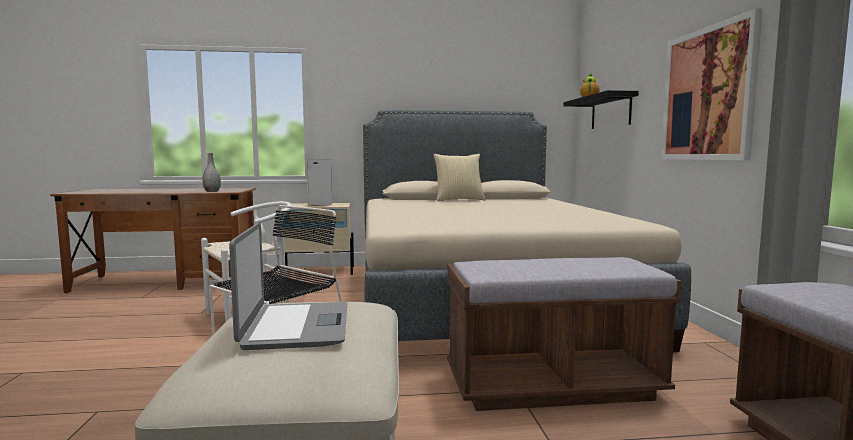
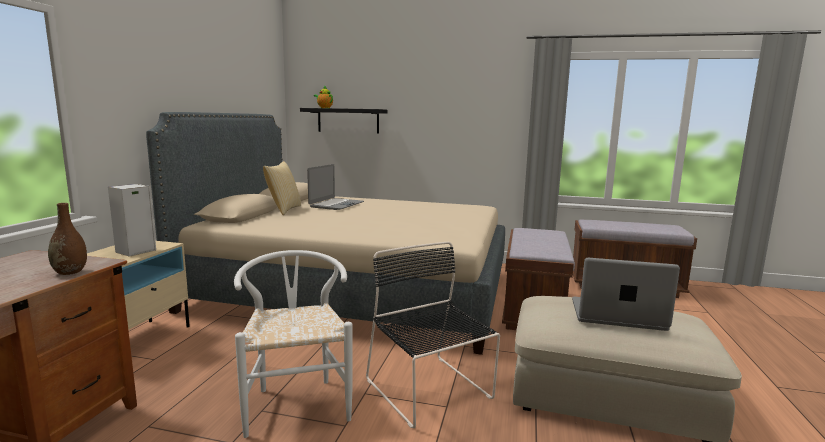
camera: 70 degrees left, 5 degrees up
grey vase [202,153,221,192] -> brown vase [48,203,87,275]
picture [661,8,763,160] -> none
none -> laptop [307,164,364,210]

